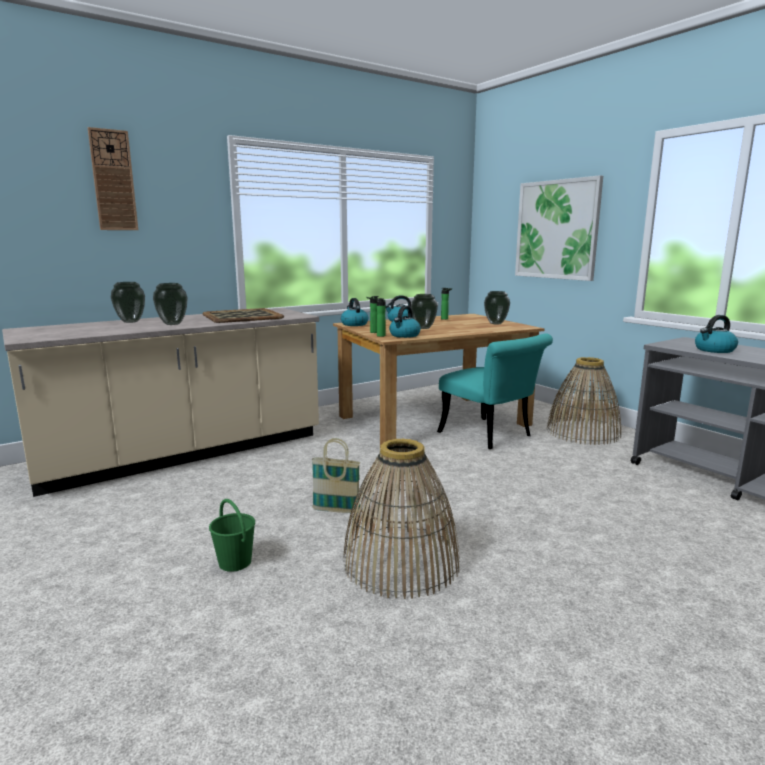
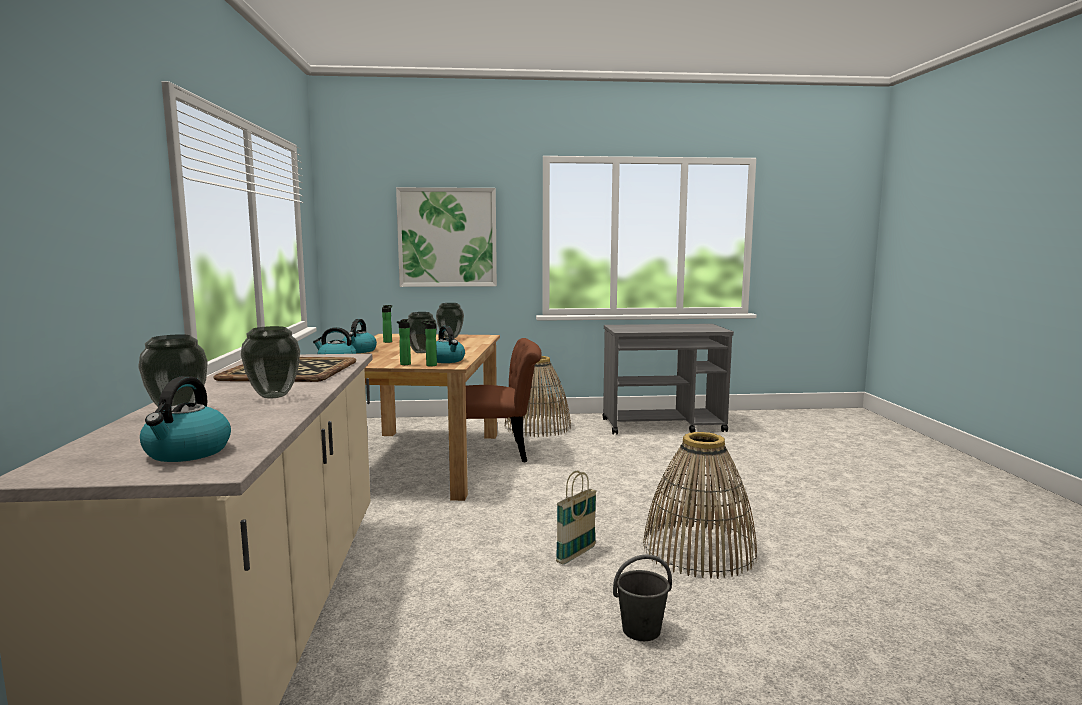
camera: 60 degrees left, 5 degrees down
wall clock [88,127,138,230] -> none
green bucket [209,499,255,572] -> grey bucket [613,554,672,641]
turquoise chair [437,333,553,449] -> brown chair [466,338,542,462]
kettle [695,315,738,353] -> kettle moved to [140,376,231,462]

